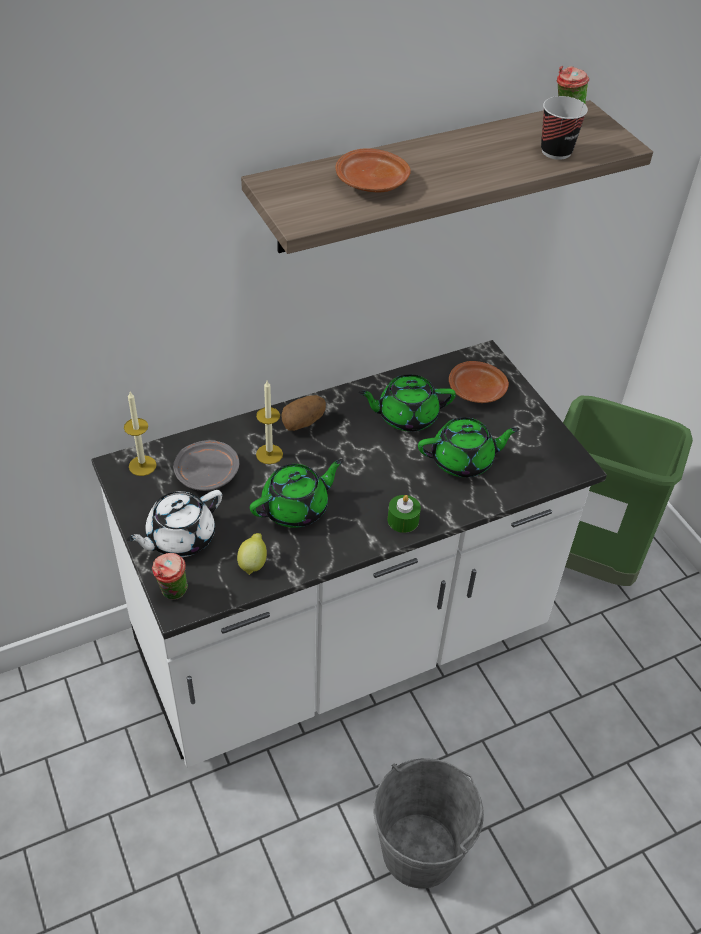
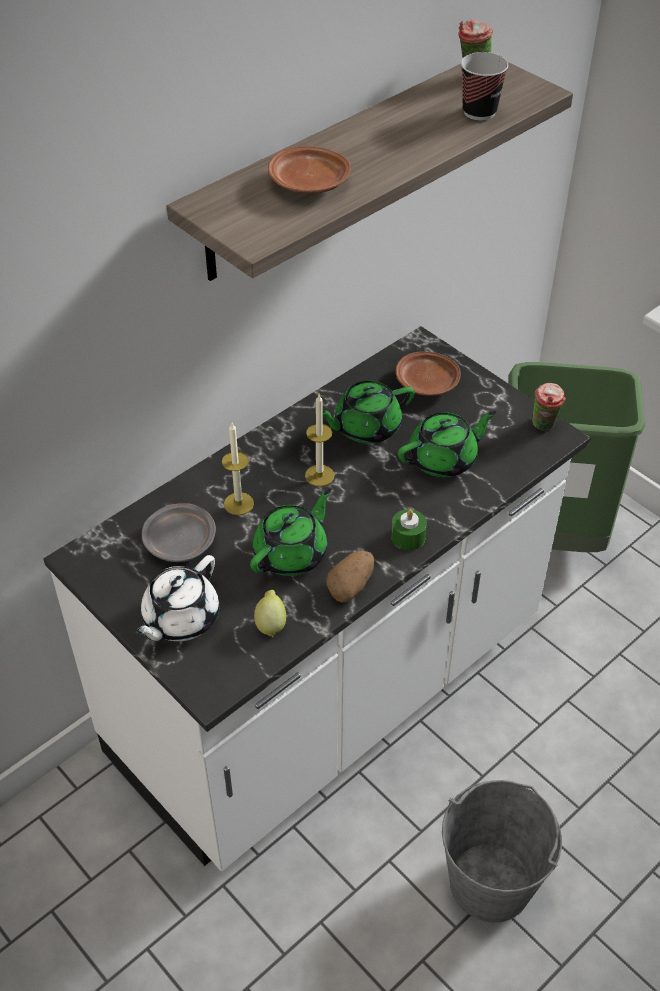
camera: 15 degrees left, 0 degrees up
candle [124,392,157,476] -> candle moved to [305,395,334,486]
cup [152,553,188,600] -> cup moved to [532,383,566,431]
potato [281,395,326,431] -> potato moved to [326,550,374,602]

